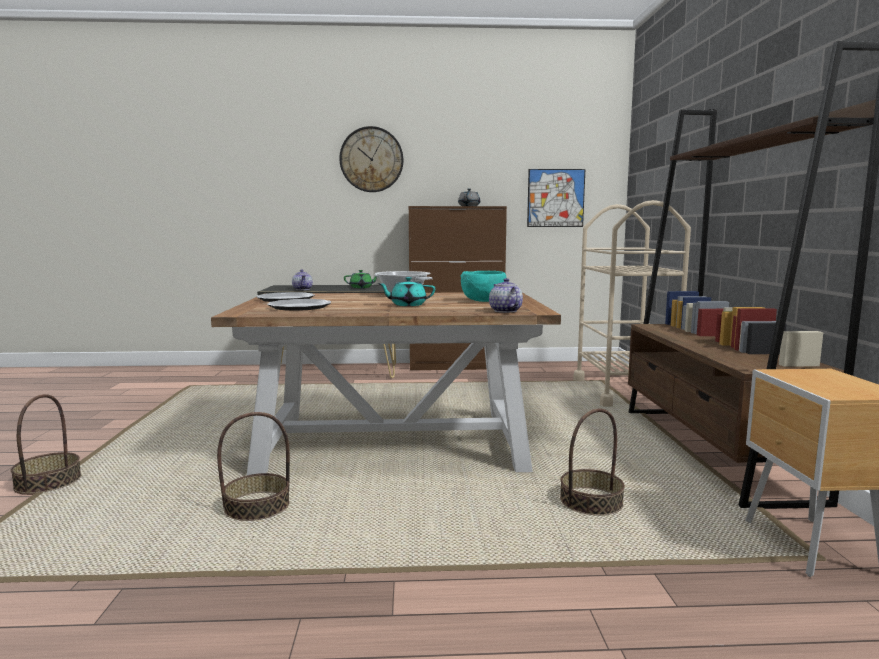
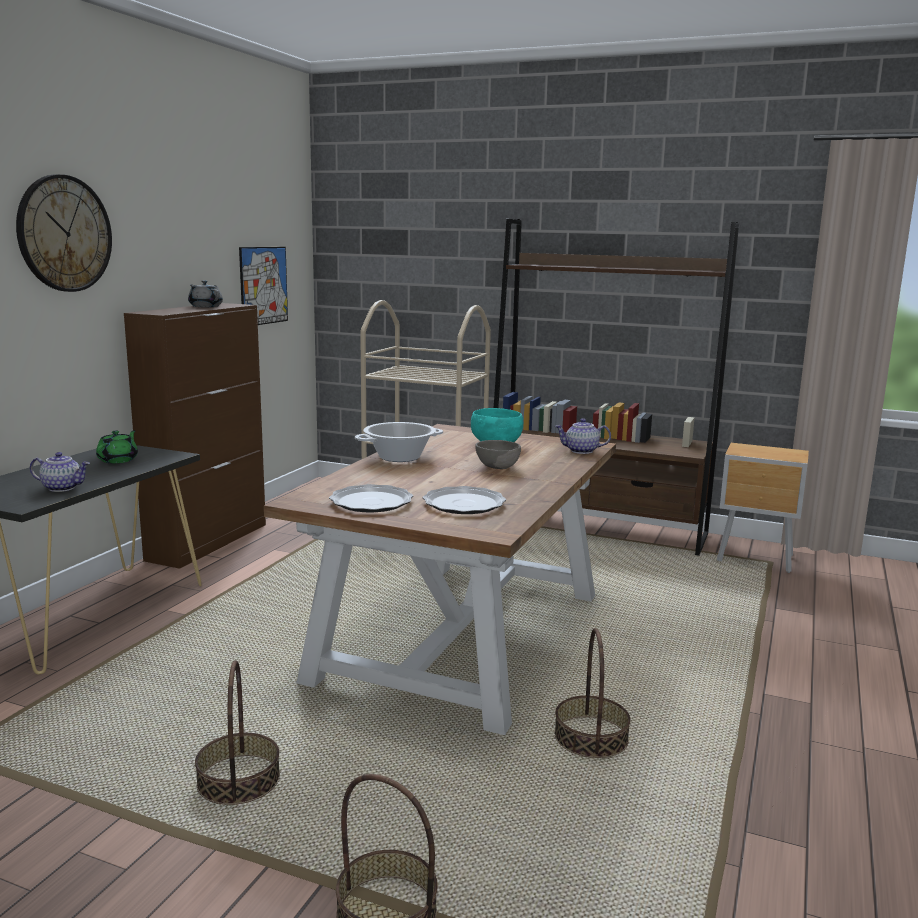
camera: 65 degrees left, 5 degrees up
turquoise teapot [378,277,435,306] -> grey bowl [475,440,521,469]
basket [560,408,625,515] -> basket moved to [195,660,280,805]

